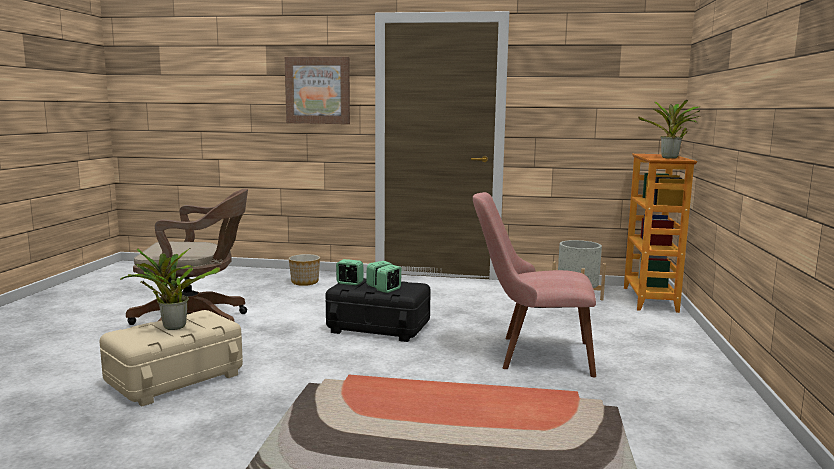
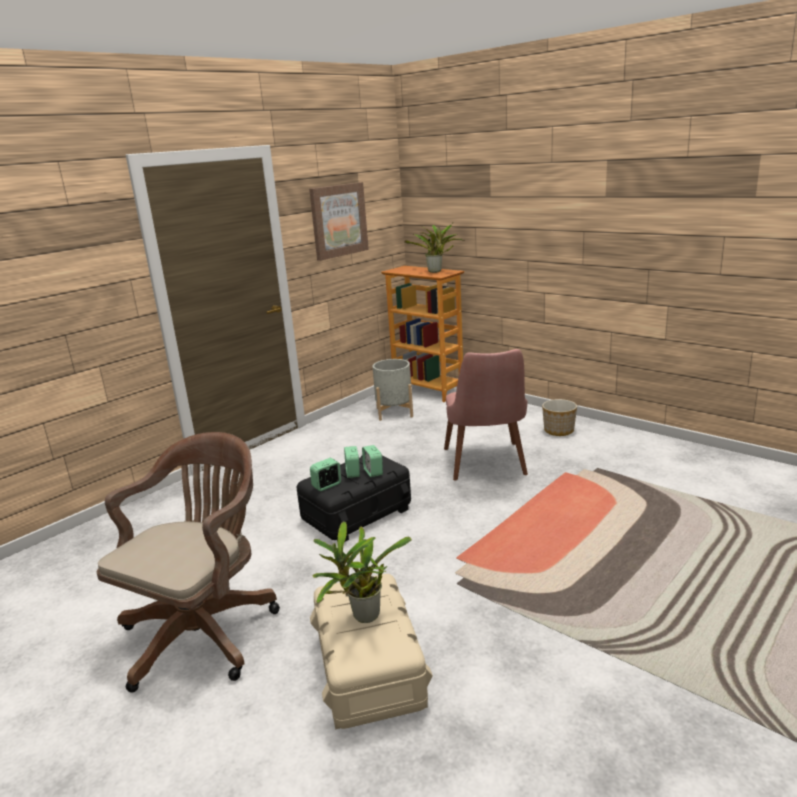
camera: 55 degrees left, 10 degrees up
picture [285,57,350,124] -> picture moved to [309,182,369,261]
planter [289,254,320,286] -> planter moved to [542,399,577,436]
pink chair [473,192,596,377] -> pink chair turned 45 degrees counterclockwise [444,349,528,480]

